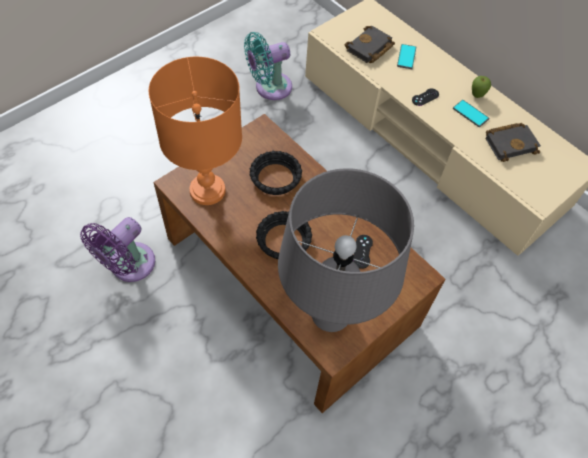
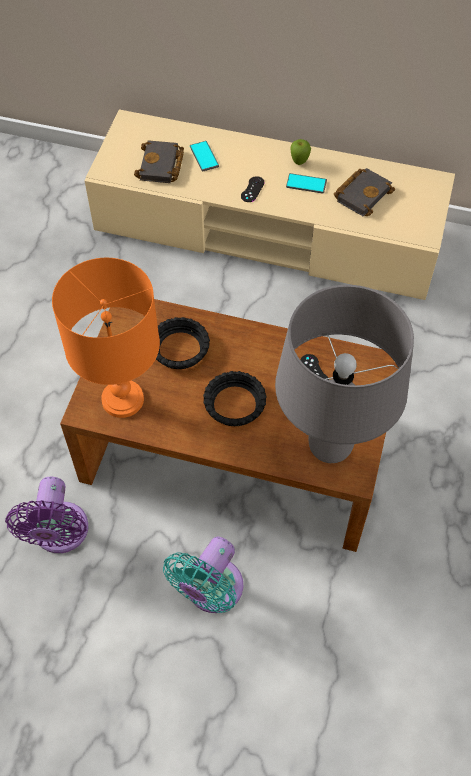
camera: 30 degrees left, 0 degrees up
turquoise fan [244,32,292,100] -> turquoise fan moved to [163,537,243,613]

